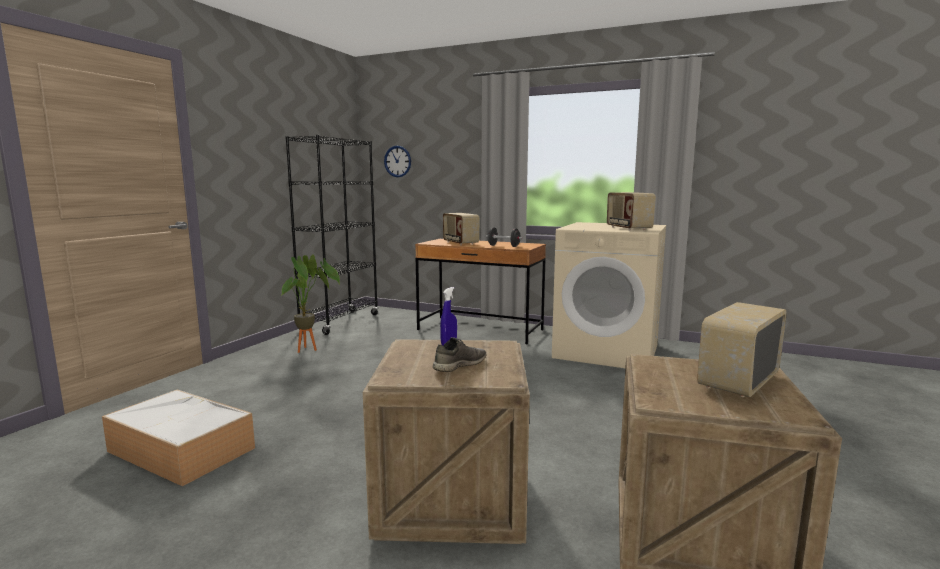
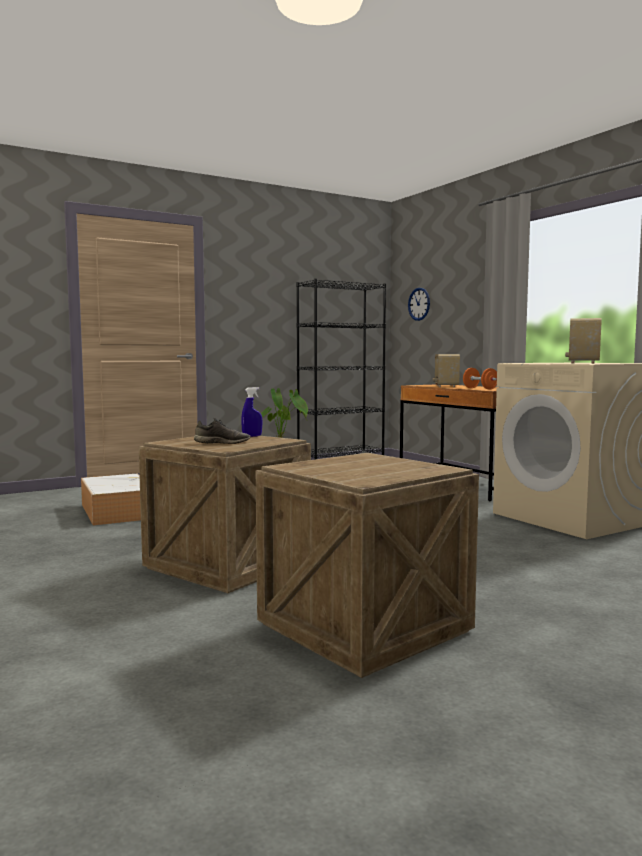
camera: 35 degrees right, 5 degrees down
black dumbbell [486,227,522,247] -> orange dumbbell [463,368,497,389]
radio [697,302,787,397] -> none

